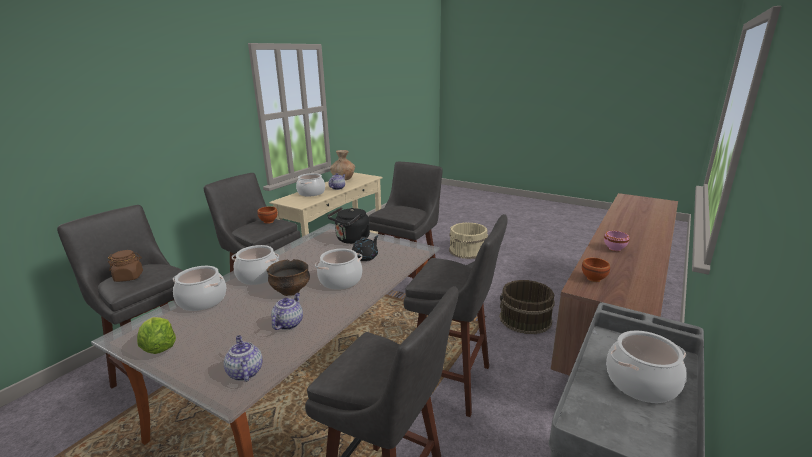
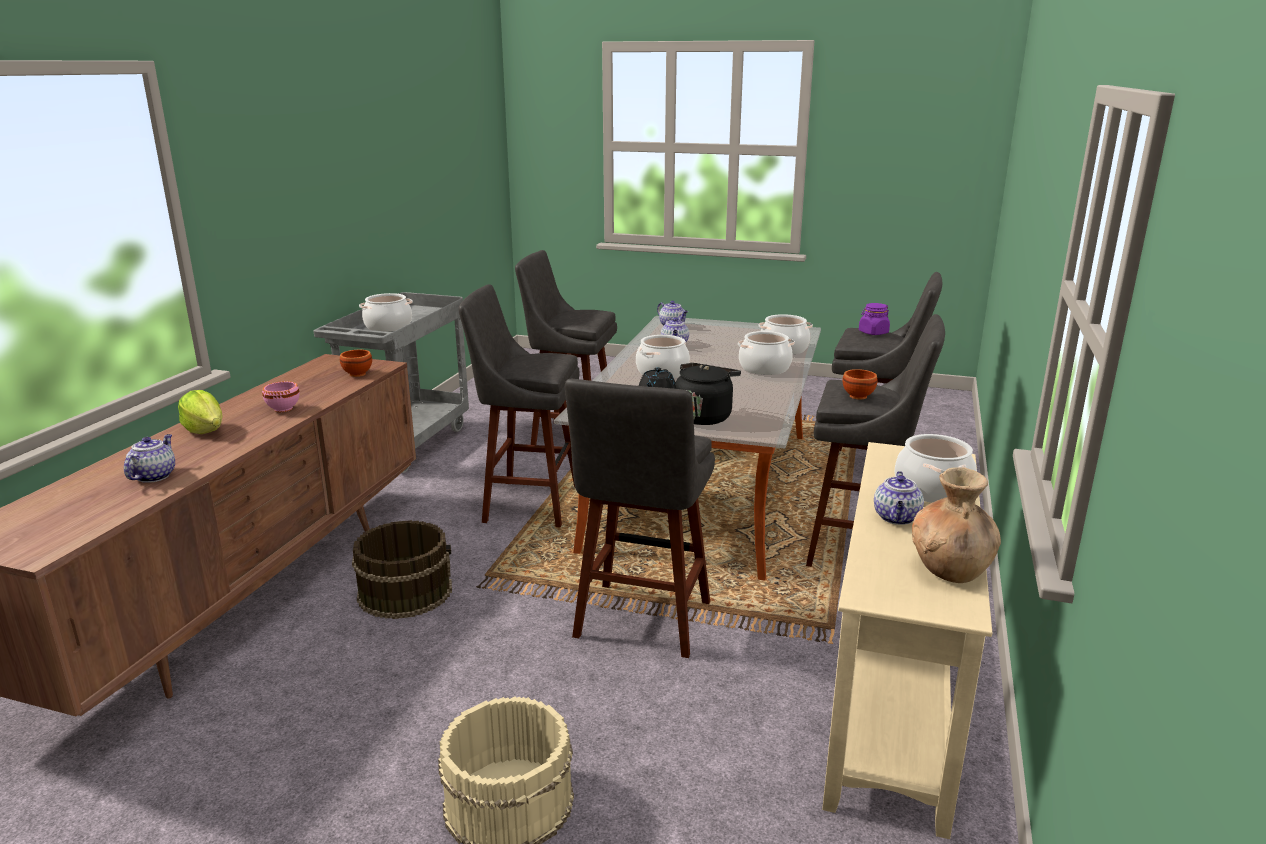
camera: 165 degrees right, 0 degrees up
brown jar [108,250,143,282] -> purple jar [859,303,890,335]
lettuce [137,317,176,354] -> lettuce moved to [178,390,223,434]
bowl [267,259,310,296] -> none
none -> teapot [124,434,175,483]

